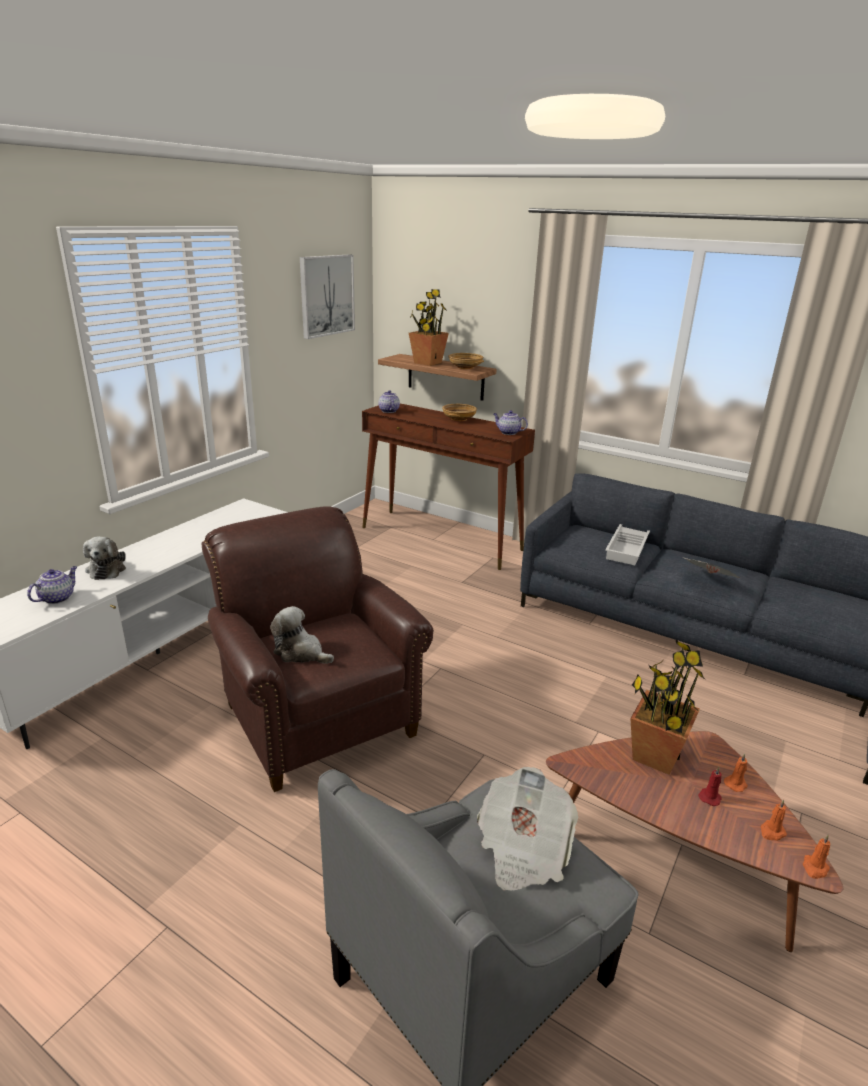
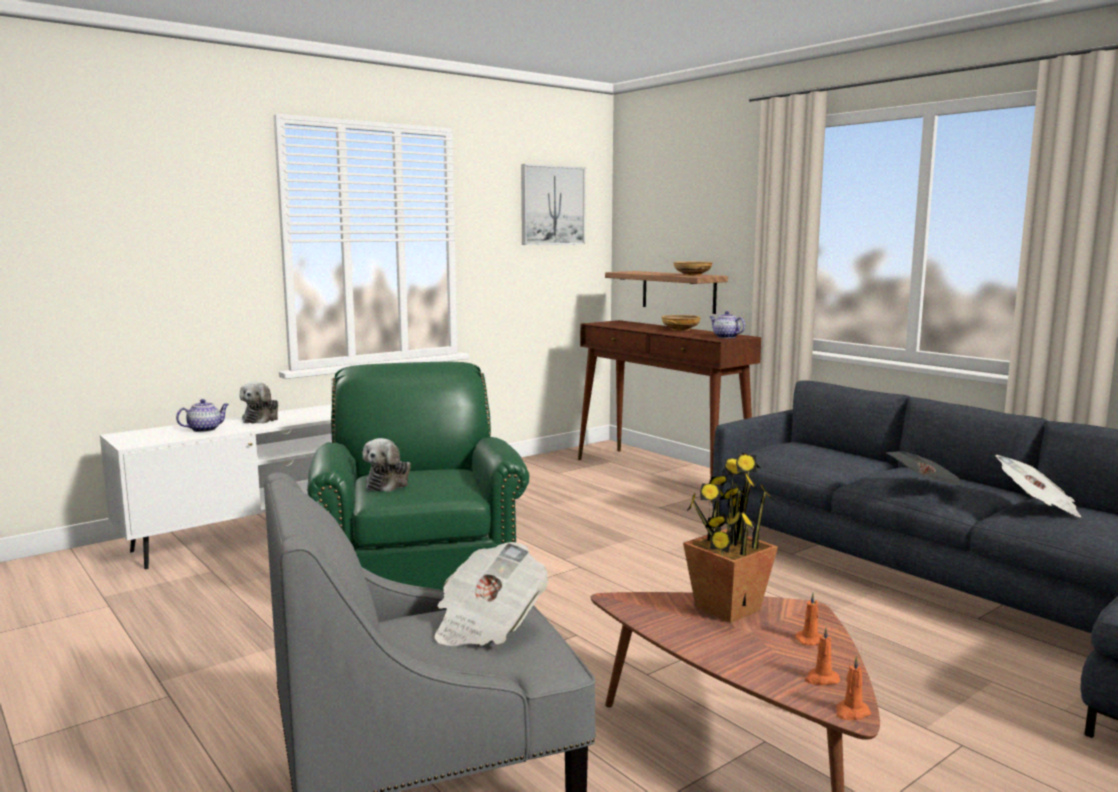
camera: 20 degrees right, 15 degrees down
brown armchair [202,506,434,792] -> green armchair [307,362,530,591]
plush toy [270,606,334,664] -> plush toy turned 120 degrees counterclockwise [362,438,411,492]
teapot [378,390,400,413] -> none
potted plant [409,289,449,366] -> none
white tray [605,524,650,565] -> none
red candle [698,767,722,806] -> none
none -> newspaper [996,455,1082,518]

